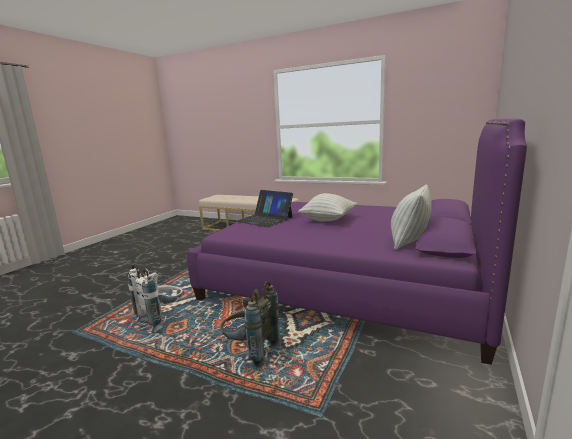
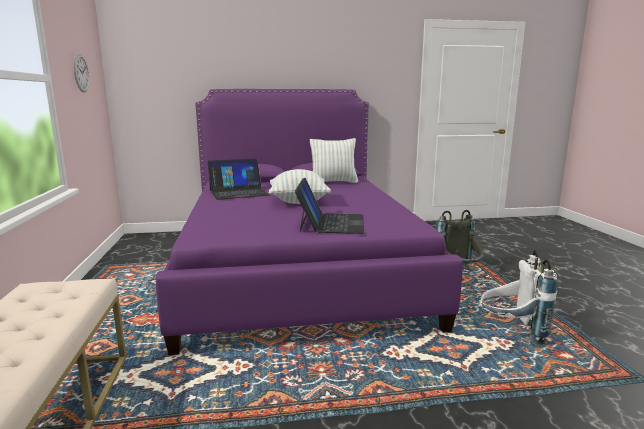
camera: 125 degrees left, 0 degrees up
none -> wall clock [73,54,89,92]
none -> laptop [208,158,269,200]

